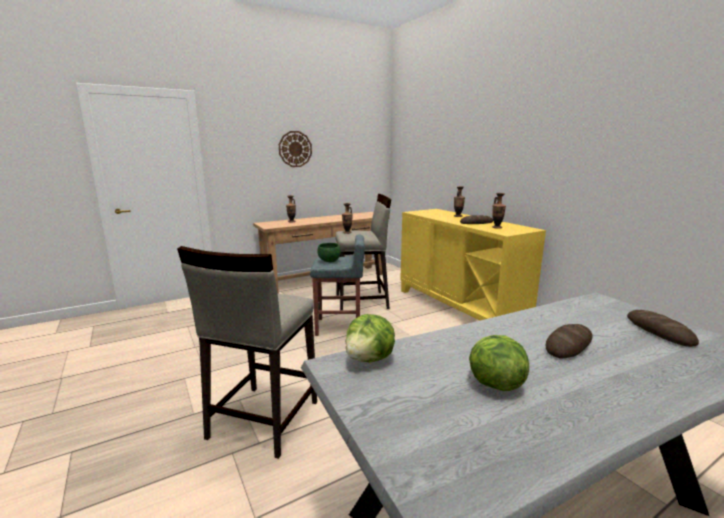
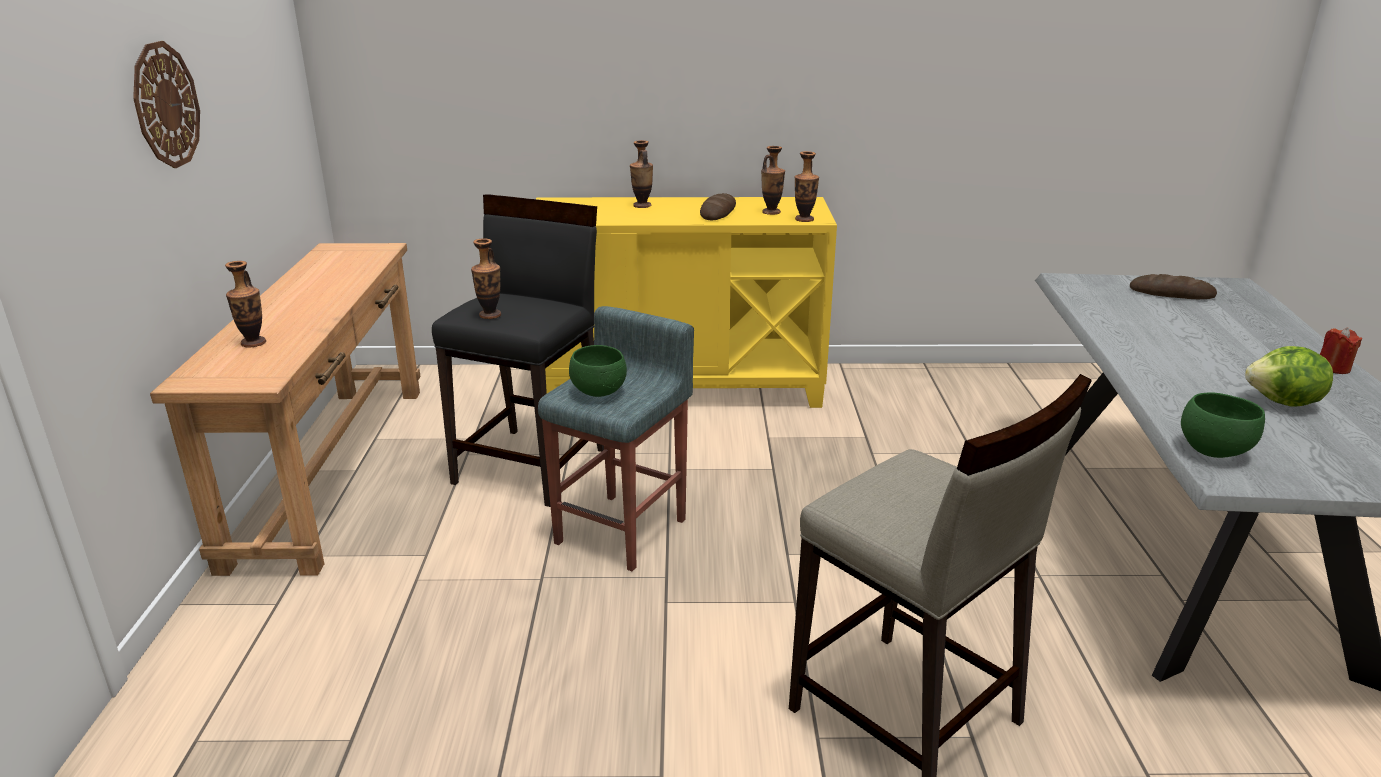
camera: 60 degrees left, 10 degrees up
beige stool [335,194,391,310] -> black stool [432,194,604,507]
lettuce [346,314,395,362] -> green bowl [1181,393,1265,458]
bread [546,324,593,359] -> none
none -> vase [795,151,819,222]
none -> red candle [1320,328,1362,374]

